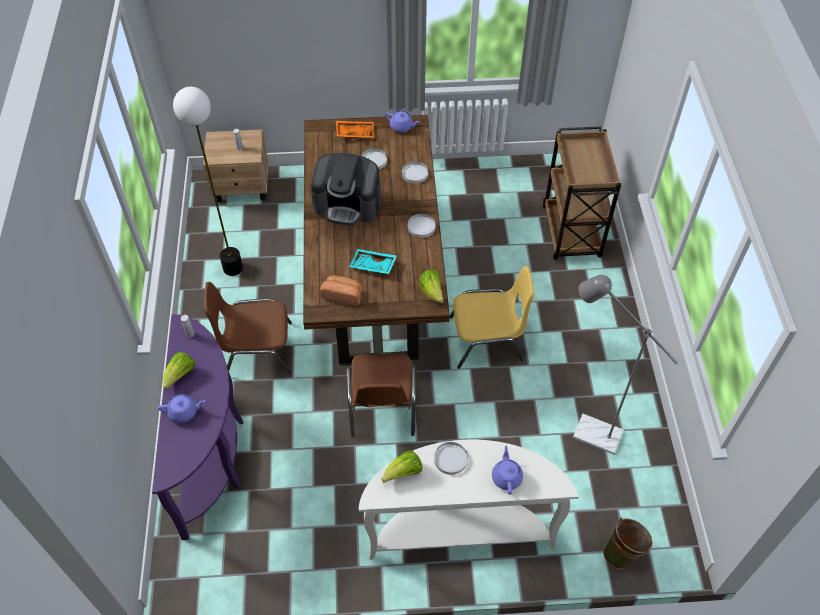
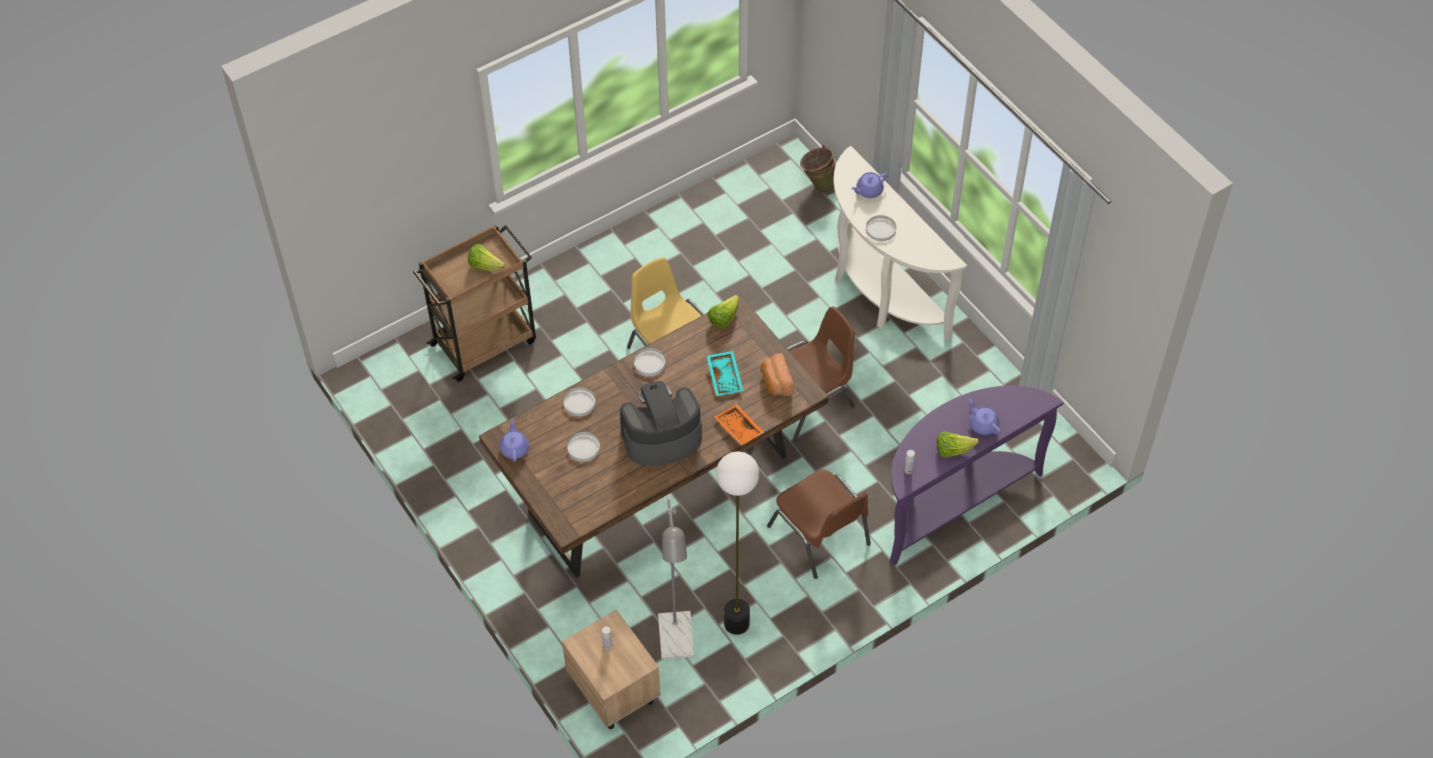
camera: 120 degrees left, 0 degrees up
coffee machine [311,153,381,226] -> coffee machine turned 90 degrees counterclockwise [619,381,702,466]
orange tray [336,121,375,139] -> orange tray moved to [714,404,764,446]
lettuce [382,450,422,483] -> lettuce moved to [468,244,506,271]
grey floor lamp [573,275,679,455] -> grey floor lamp moved to [658,495,694,659]

